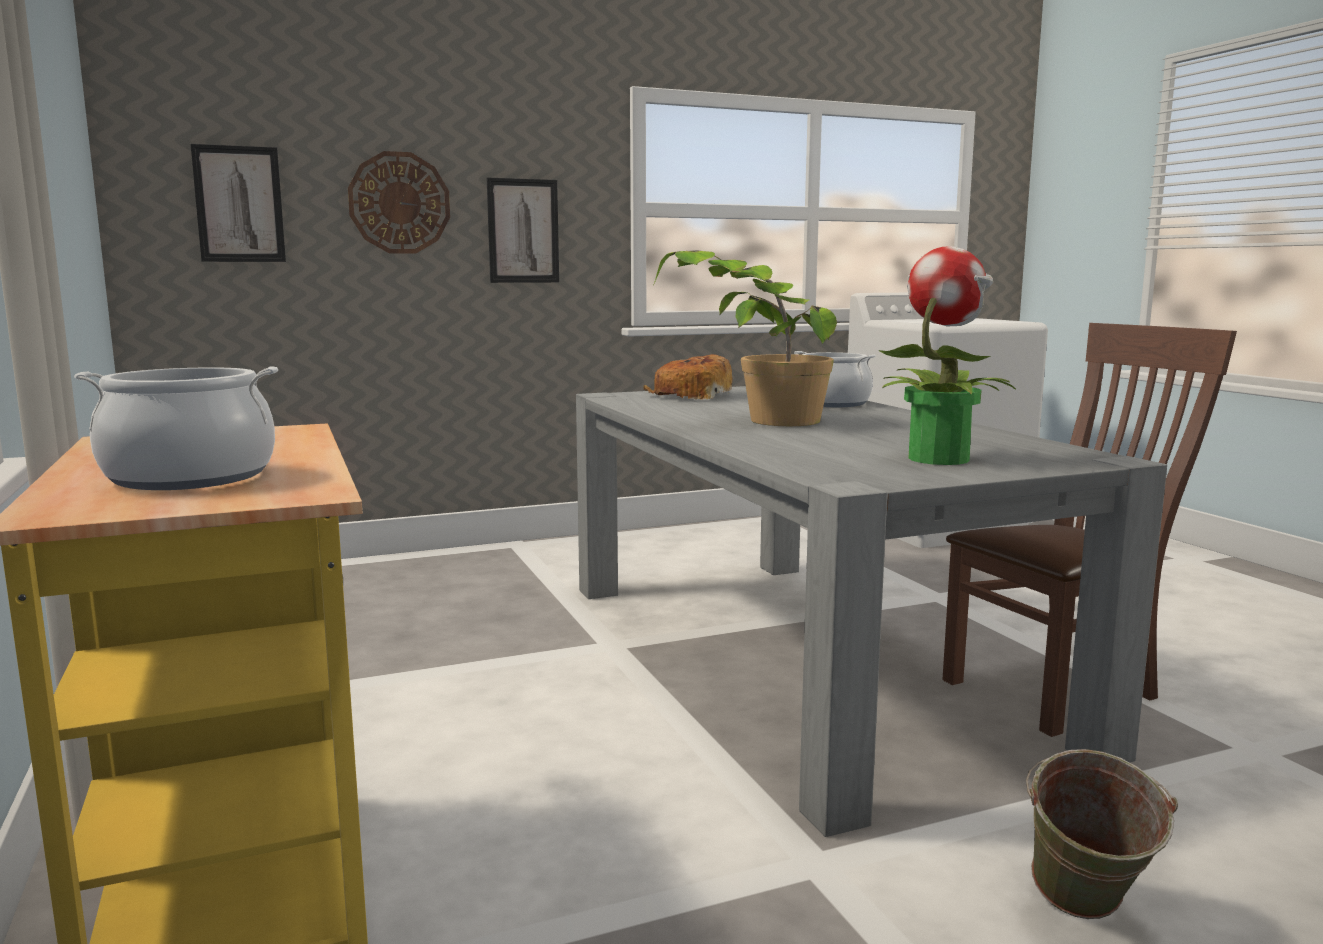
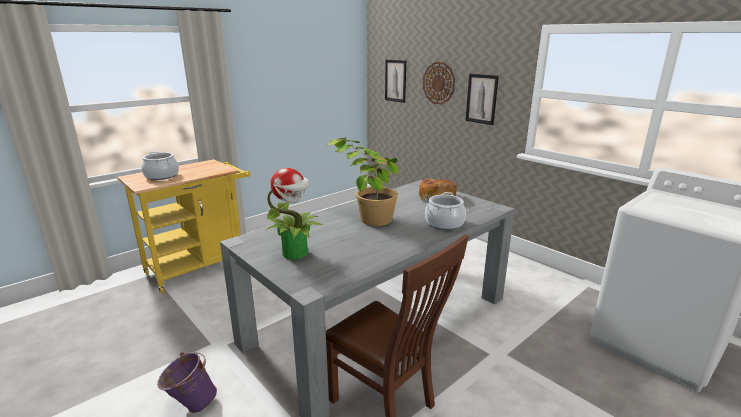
camera: 70 degrees right, 10 degrees up
green bucket [1026,749,1178,919] -> purple bucket [157,352,217,413]

